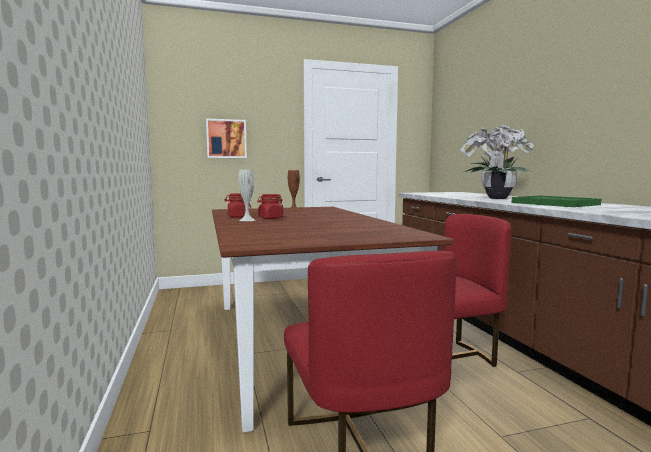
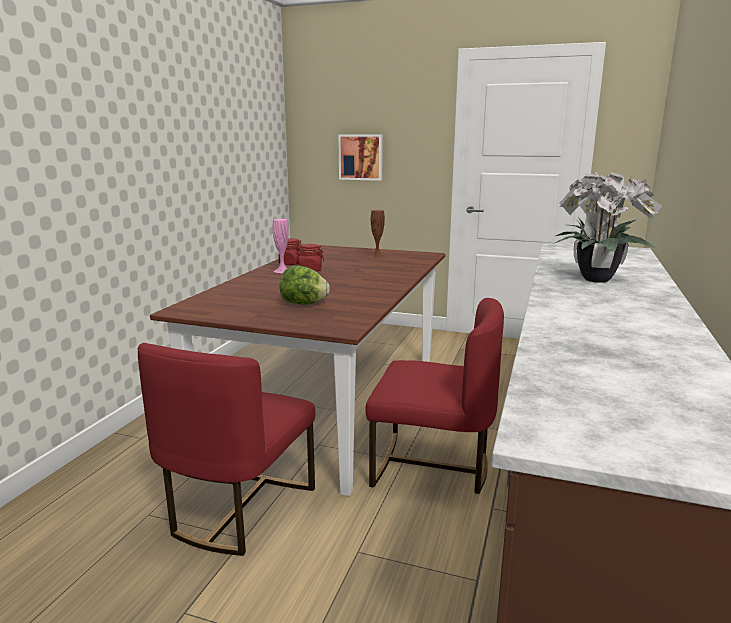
camera: 35 degrees right, 10 degrees up
white vase [239,170,256,221] -> pink vase [273,219,289,273]
green tray [512,196,601,207] -> none
none -> lettuce [280,266,330,305]

